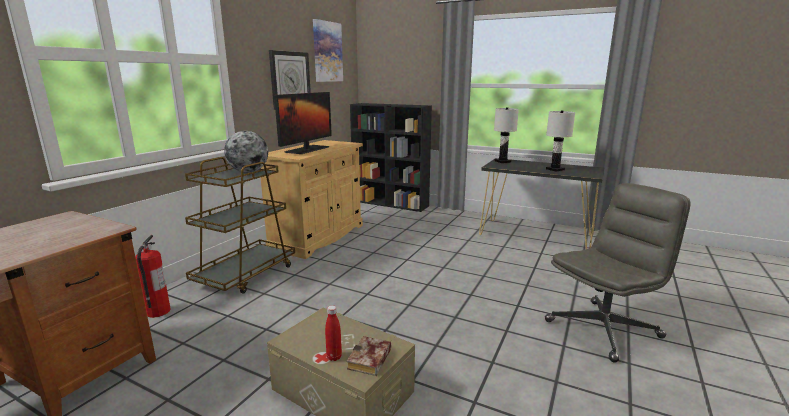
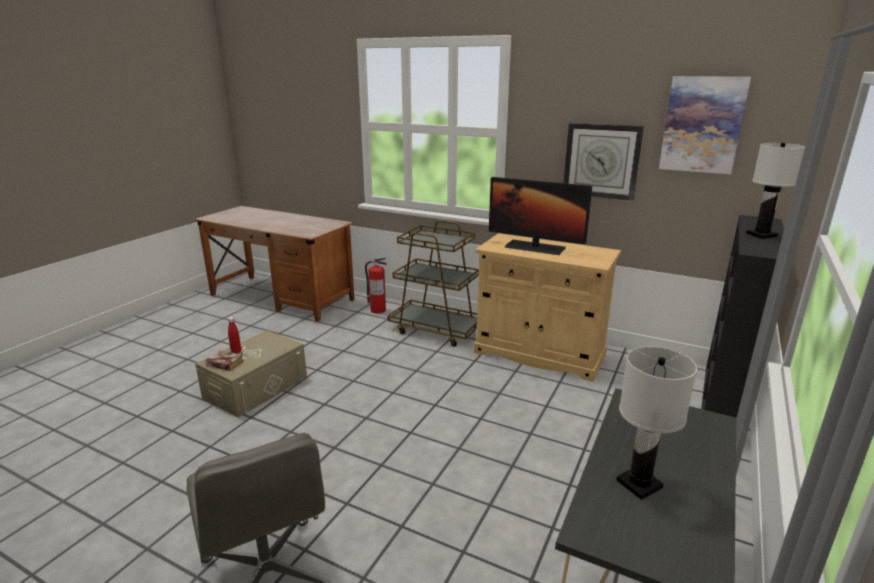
camera: 90 degrees right, 5 degrees up
globe [224,131,268,173] -> none
white table lamp [494,107,519,163] -> white table lamp moved to [746,143,805,239]

